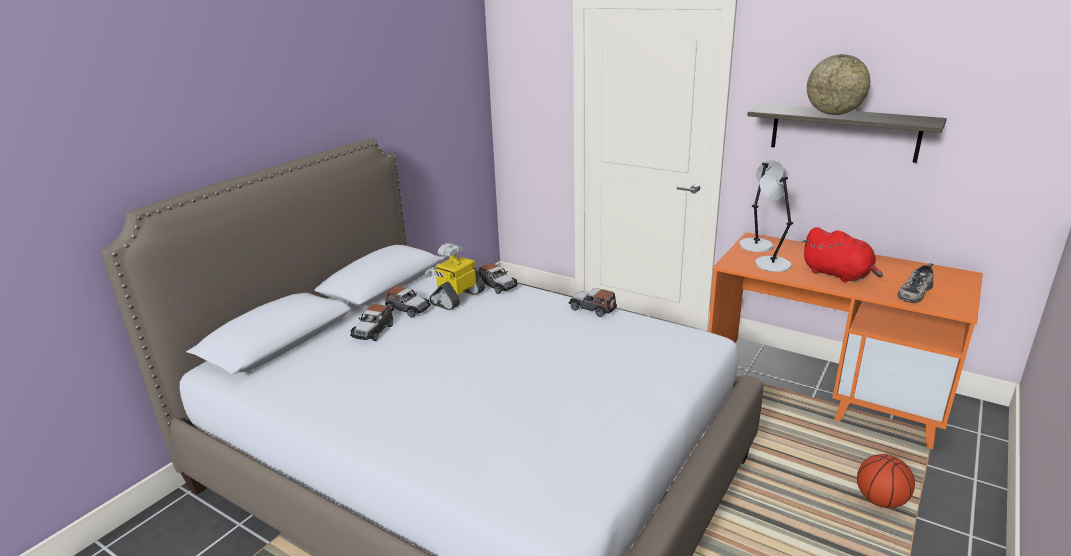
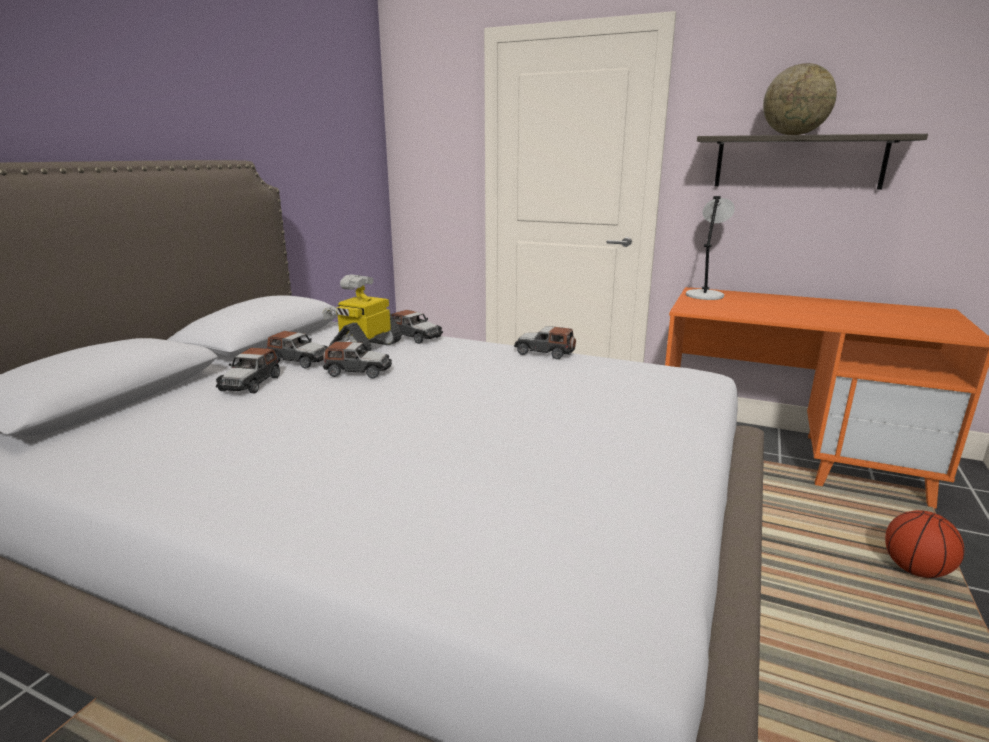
camera: 10 degrees left, 5 degrees down
grey table lamp [755,174,793,272] -> none
red plush toy [802,227,883,282] -> none
shoe [898,263,934,303] -> none
none -> toy car [323,342,392,379]

